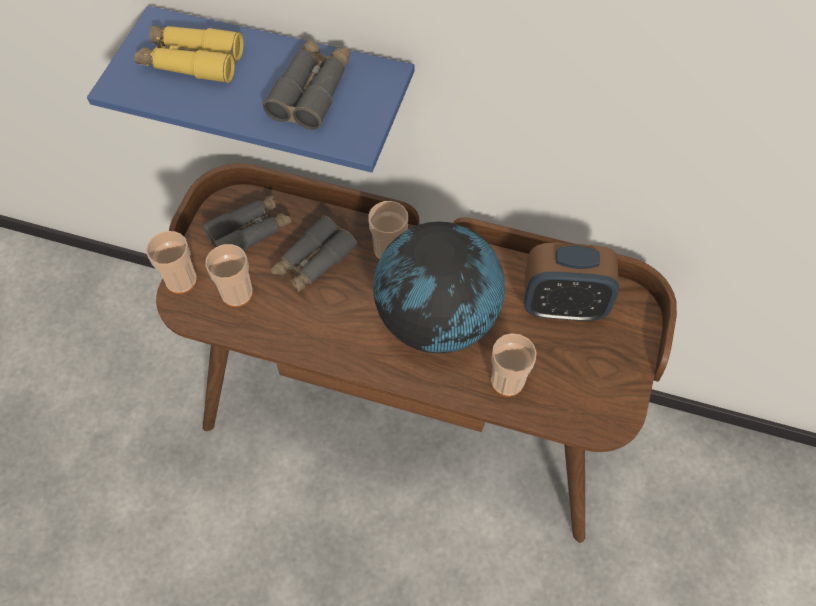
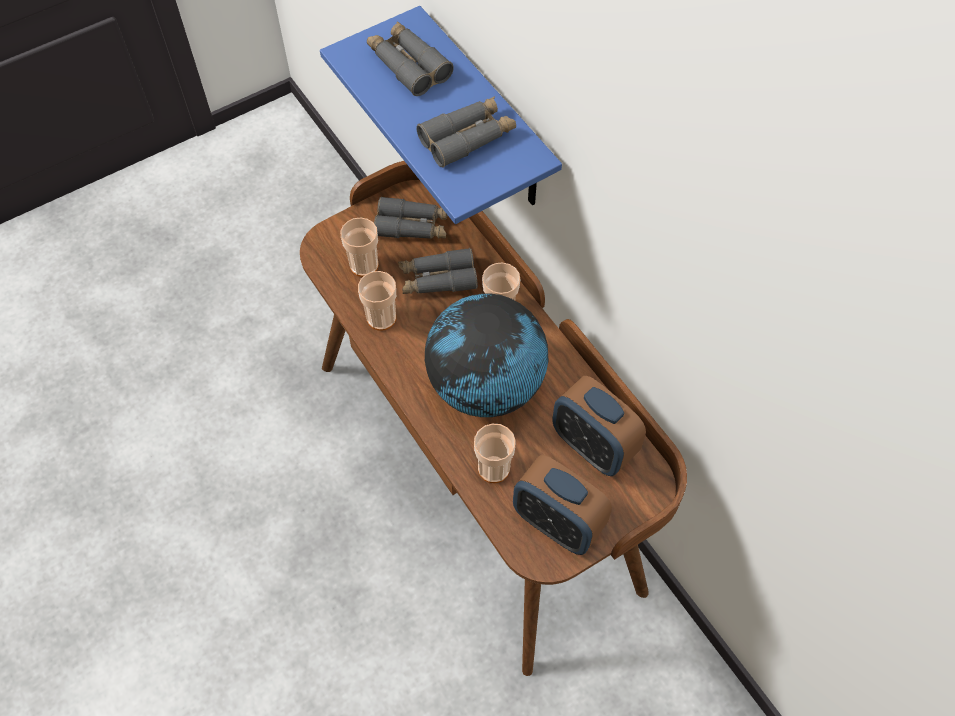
camera: 40 degrees right, 0 degrees up
yellow binoculars [134,26,243,83] -> grey binoculars [367,21,454,96]
cup [146,231,197,294] -> cup moved to [358,271,396,331]
none -> alarm clock [513,455,612,555]

